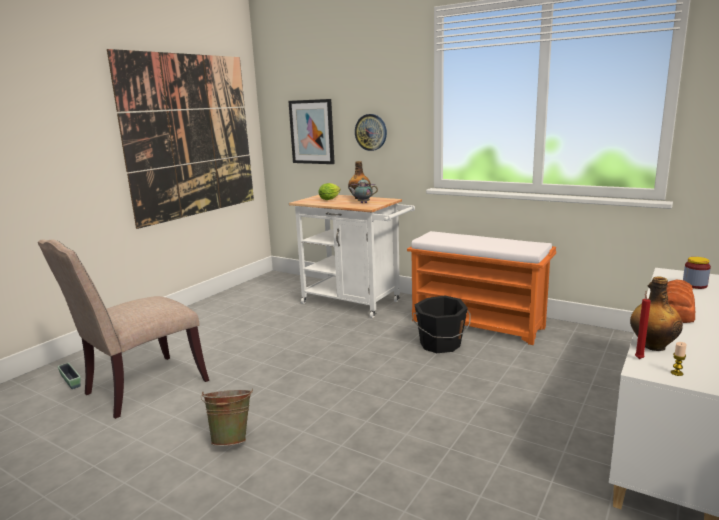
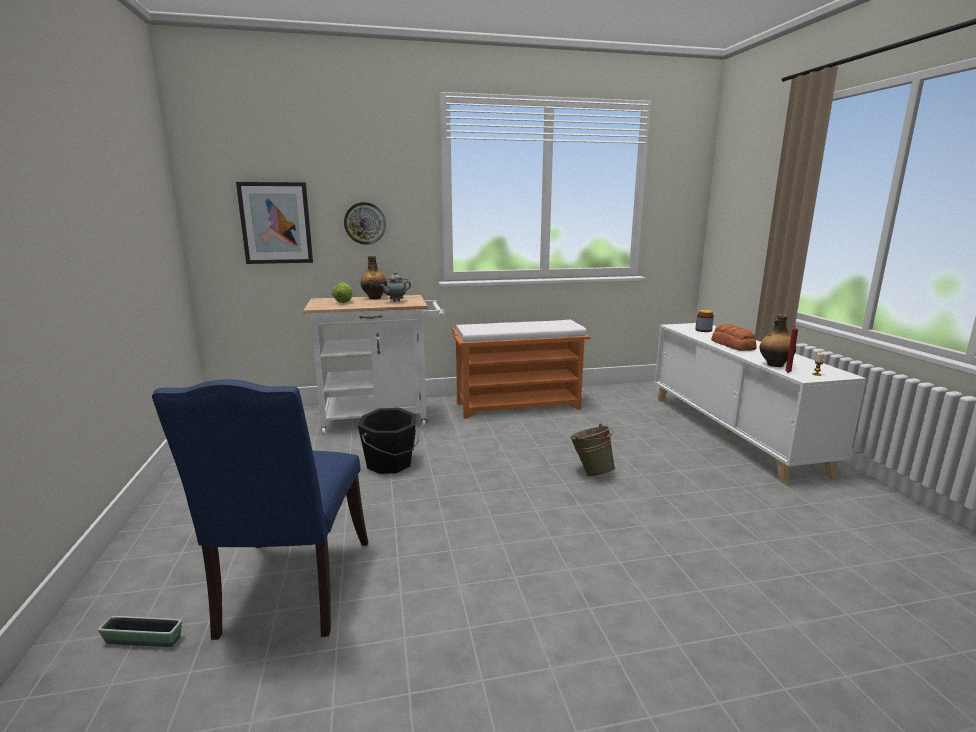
camera: 45 degrees left, 0 degrees up
beige chair [38,239,209,419] -> blue chair [152,379,368,640]
picture [107,49,254,229] -> none
green bucket [201,389,253,446] -> green bucket moved to [569,424,615,477]
black bucket [412,295,470,353] -> black bucket moved to [358,408,419,474]

